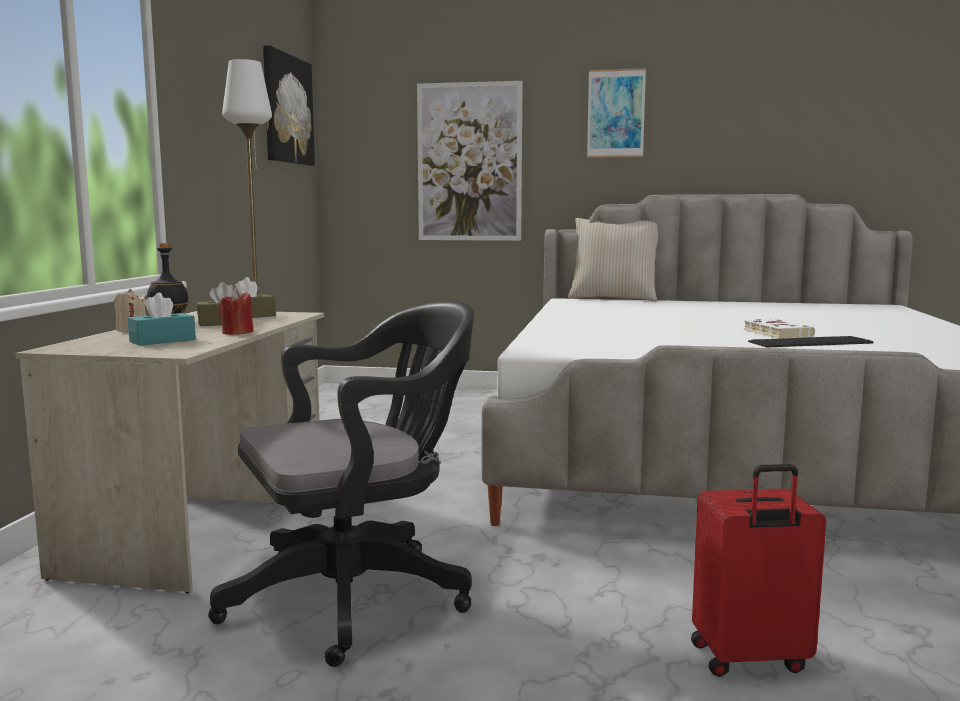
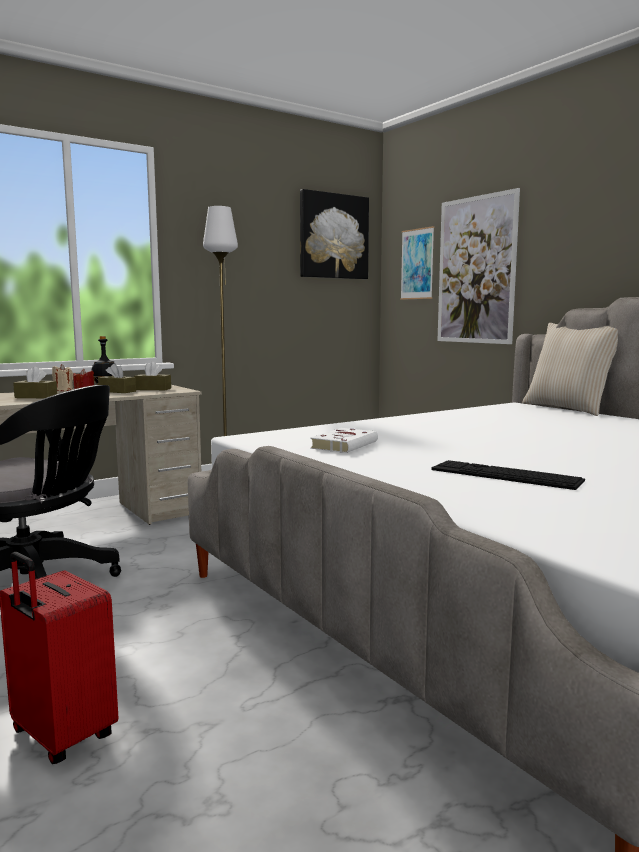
camera: 45 degrees right, 0 degrees up
turquoise tissue box [128,293,196,346] -> brown tissue box [13,367,57,398]
picture [587,68,646,158] -> picture moved to [400,226,434,300]
white book [743,319,815,339] -> white book moved to [310,428,378,453]

